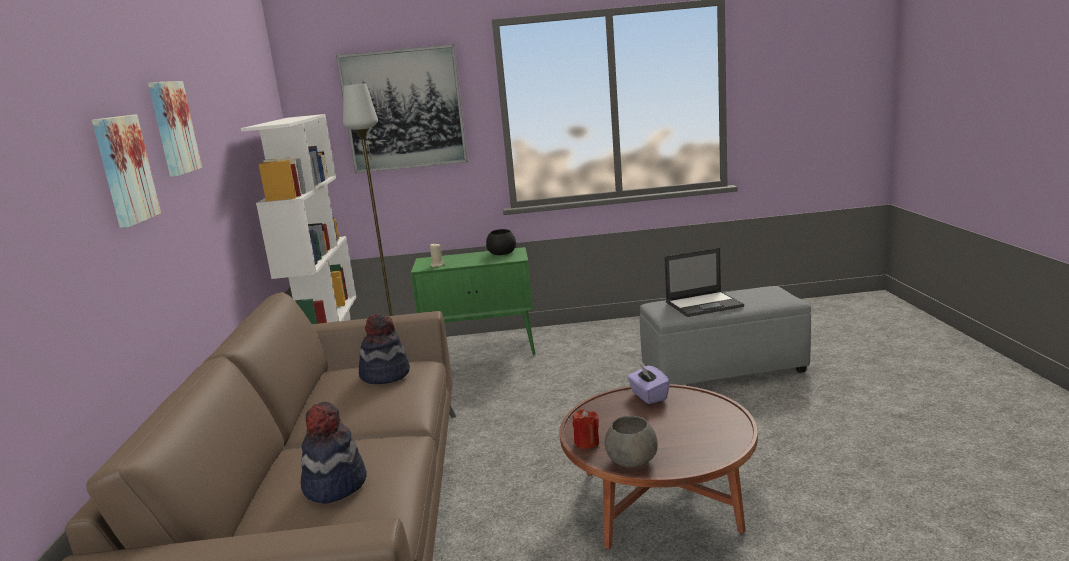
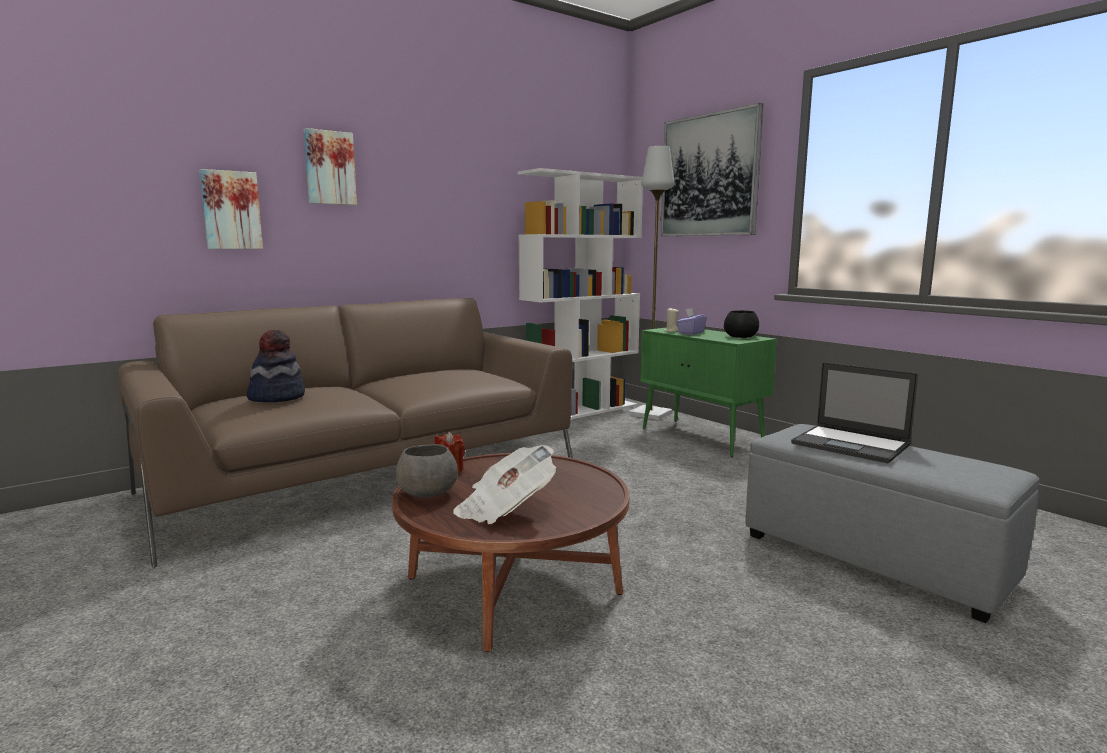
camera: 55 degrees right, 5 degrees down
picture [148,81,202,177] -> picture moved to [199,169,263,249]
hat [359,313,410,384] -> none
purple tissue box [627,364,670,404] -> purple tissue box moved to [676,308,707,335]
none -> newspaper [454,445,556,524]

